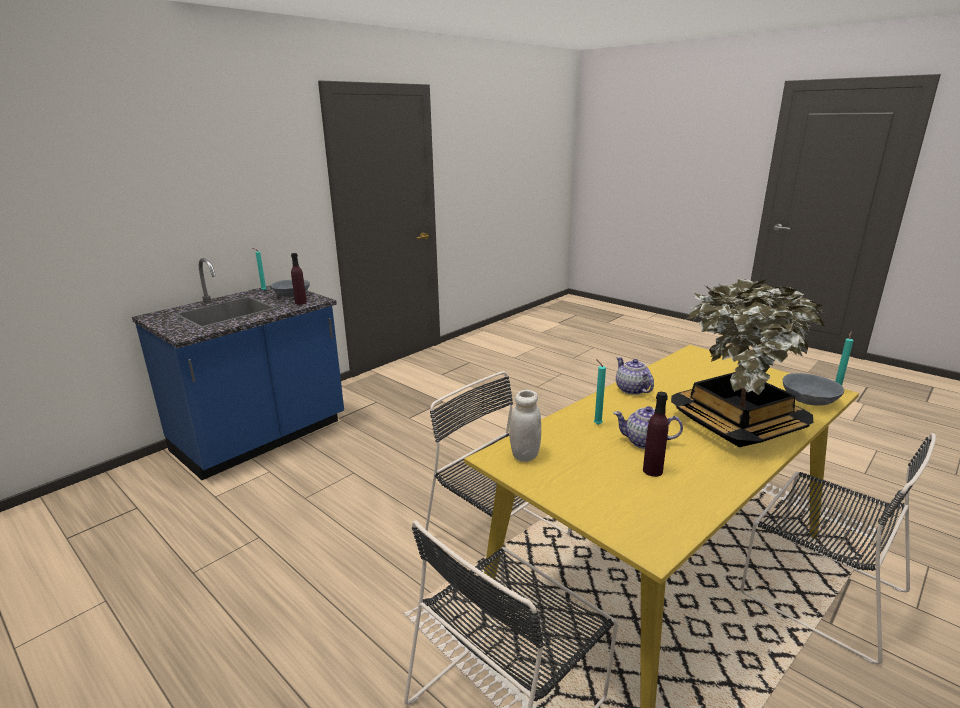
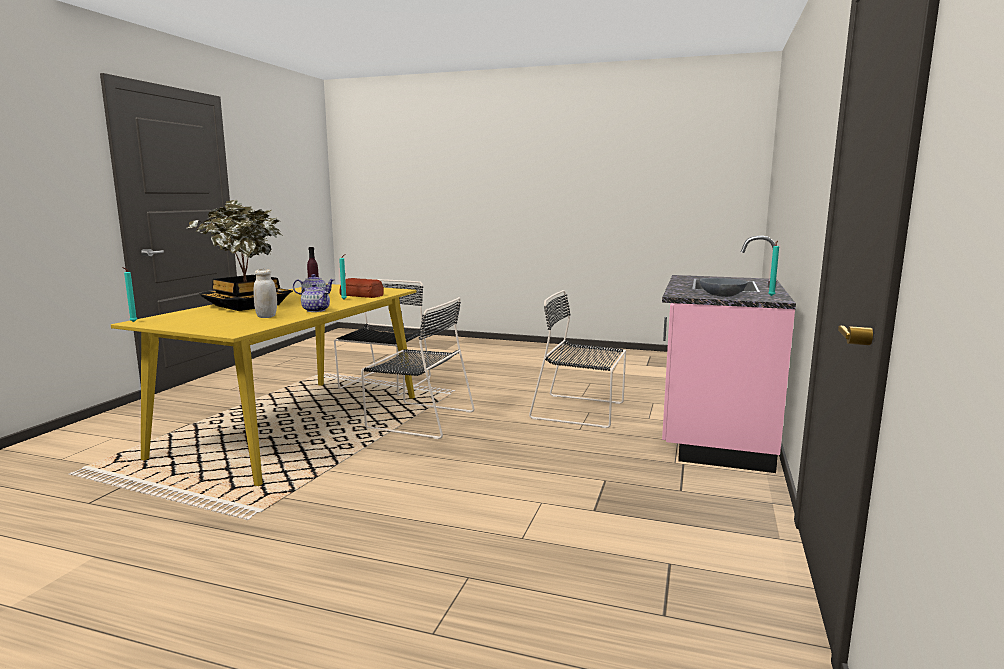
camera: 155 degrees right, 10 degrees down
blue counter [132,258,344,480] -> pink counter [662,236,796,473]
purple bottle [291,253,307,305] -> none
white jar [509,390,541,462] -> white jar moved to [254,269,277,318]
black chair [740,433,936,664] -> black chair moved to [529,290,626,428]
grey bowl [783,373,844,406] -> none
none -> bread [340,278,384,298]

